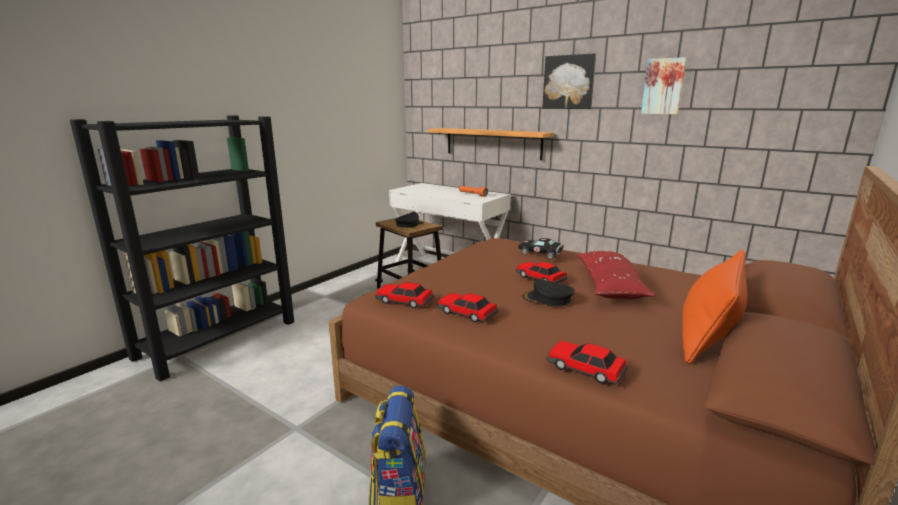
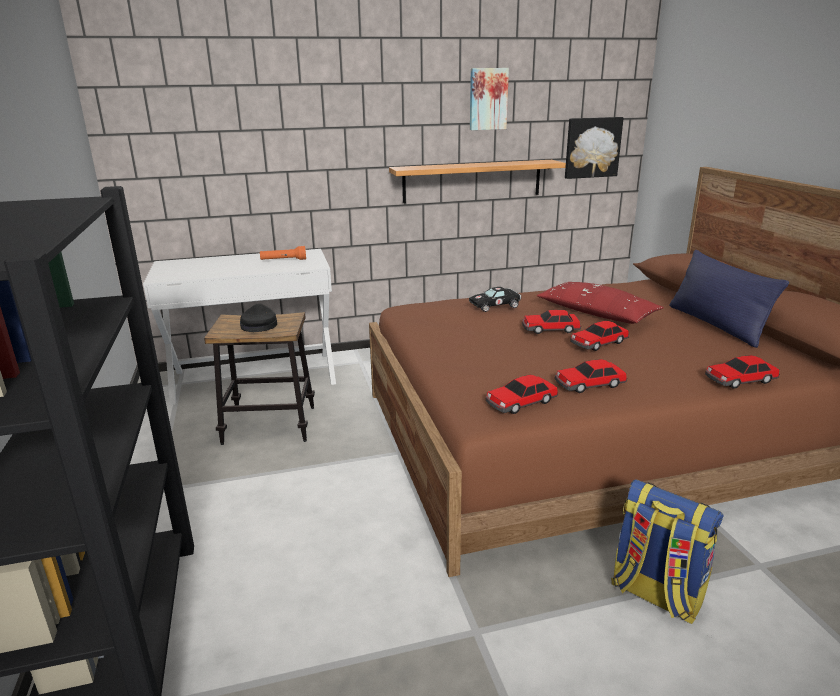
camera: 50 degrees left, 5 degrees up
shelf [428,128,554,160] -> shelf moved to [389,160,566,203]
black cap [522,278,575,306] -> toy car [570,321,629,351]
picture [542,54,596,109] -> picture moved to [565,117,624,179]
orange pillow [682,250,747,364] -> blue pillow [669,250,789,348]

